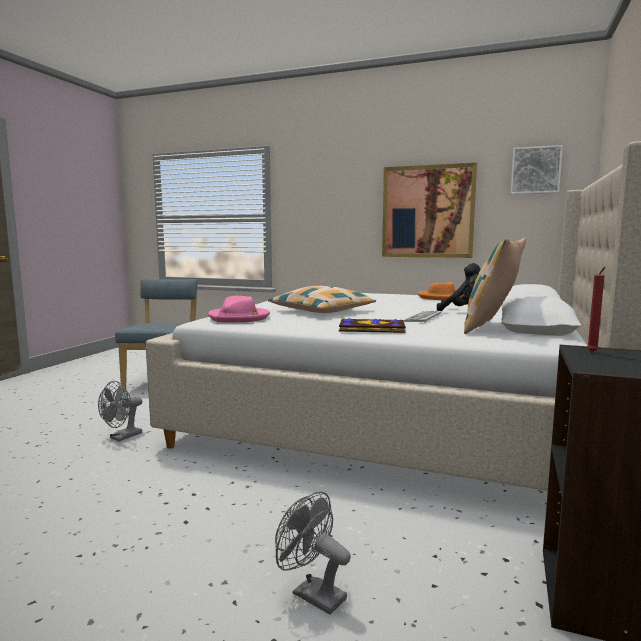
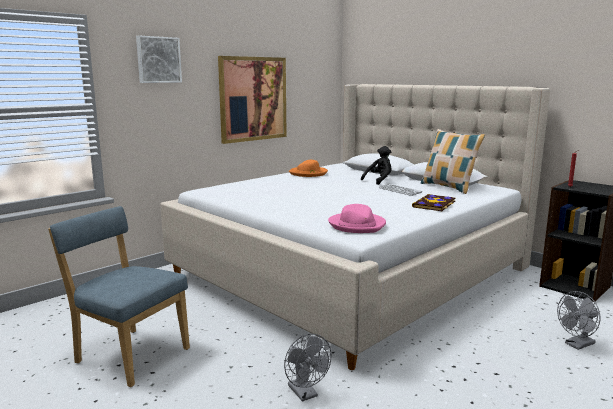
camera: 65 degrees left, 5 degrees up
pillow [268,286,376,313] -> none
picture [511,145,563,194] -> picture moved to [136,36,182,83]

